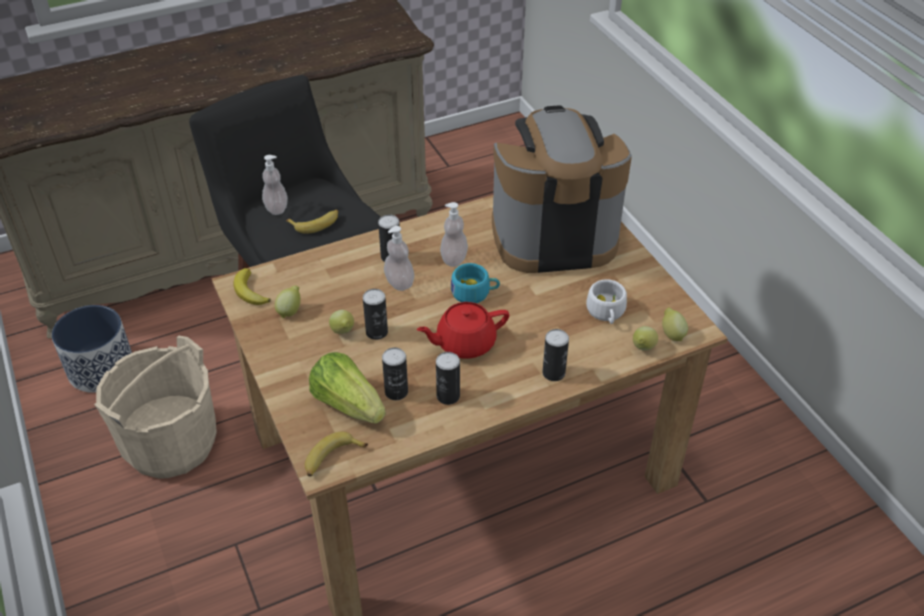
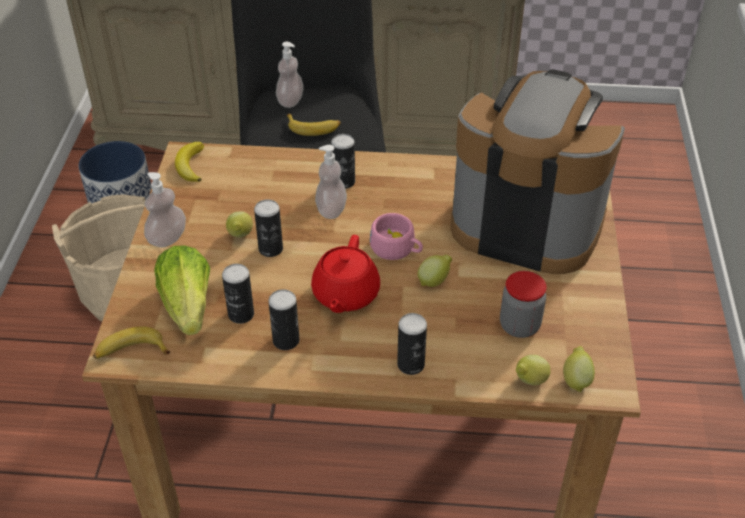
camera: 30 degrees right, 0 degrees up
lemon [275,286,301,319] -> lemon moved to [418,255,452,287]
red teapot [417,302,509,359] -> red teapot turned 90 degrees counterclockwise [311,235,380,313]
soap dispenser [440,202,468,267] -> soap dispenser moved to [144,172,186,247]
turquoise cup [451,263,500,303] -> pink cup [370,213,423,260]
white cup [586,279,627,324] -> jar [500,271,546,338]

